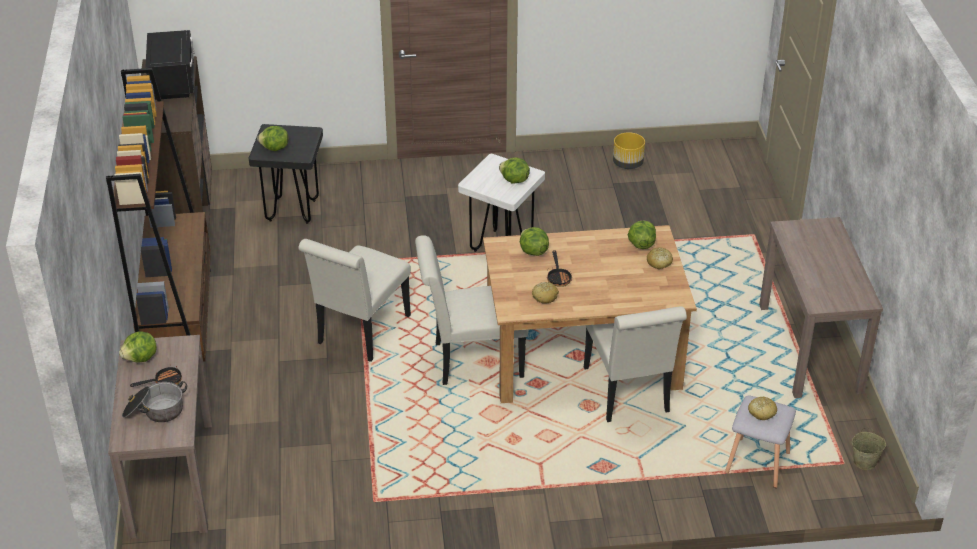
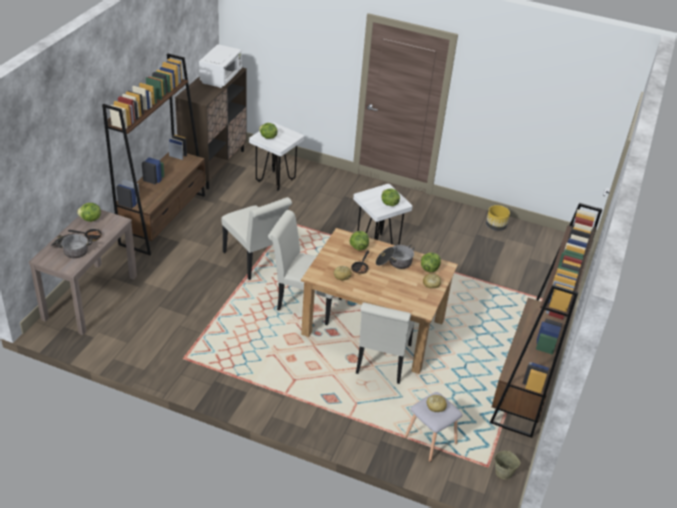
camera: 25 degrees right, 0 degrees up
black microwave [145,30,194,100] -> white microwave [199,44,242,88]
black stool [249,124,323,224] -> white stool [249,122,304,191]
white chair [298,239,411,362] -> white chair turned 90 degrees counterclockwise [221,197,292,280]
brown console table [759,217,883,398] -> brown bookcase [490,202,602,438]
none -> cooking pot [376,244,415,269]

